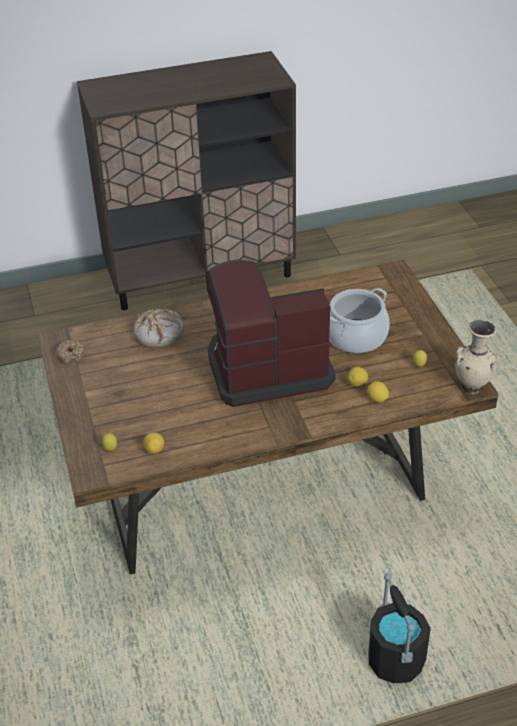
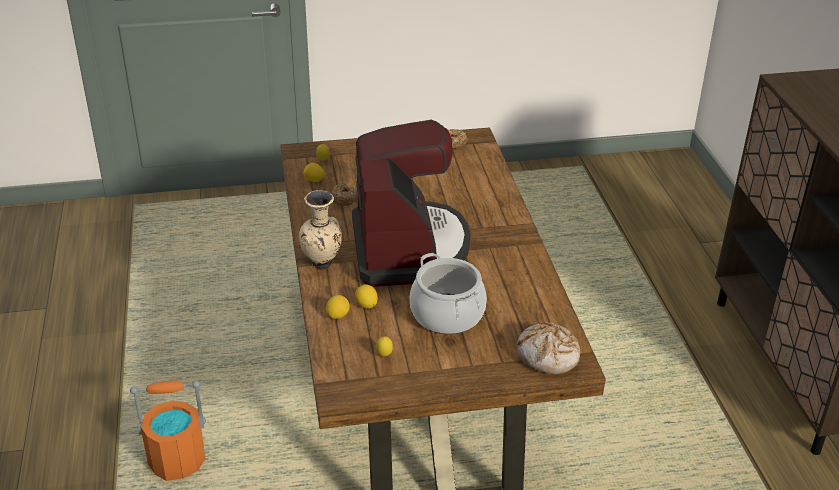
camera: 95 degrees right, 5 degrees down
bread [133,308,185,348] -> bread moved to [517,322,580,374]
black bucket [369,573,431,684] -> orange bucket [130,380,206,481]
beige vase [455,320,499,394] -> beige vase moved to [299,190,342,270]
none -> donut [331,182,358,206]

